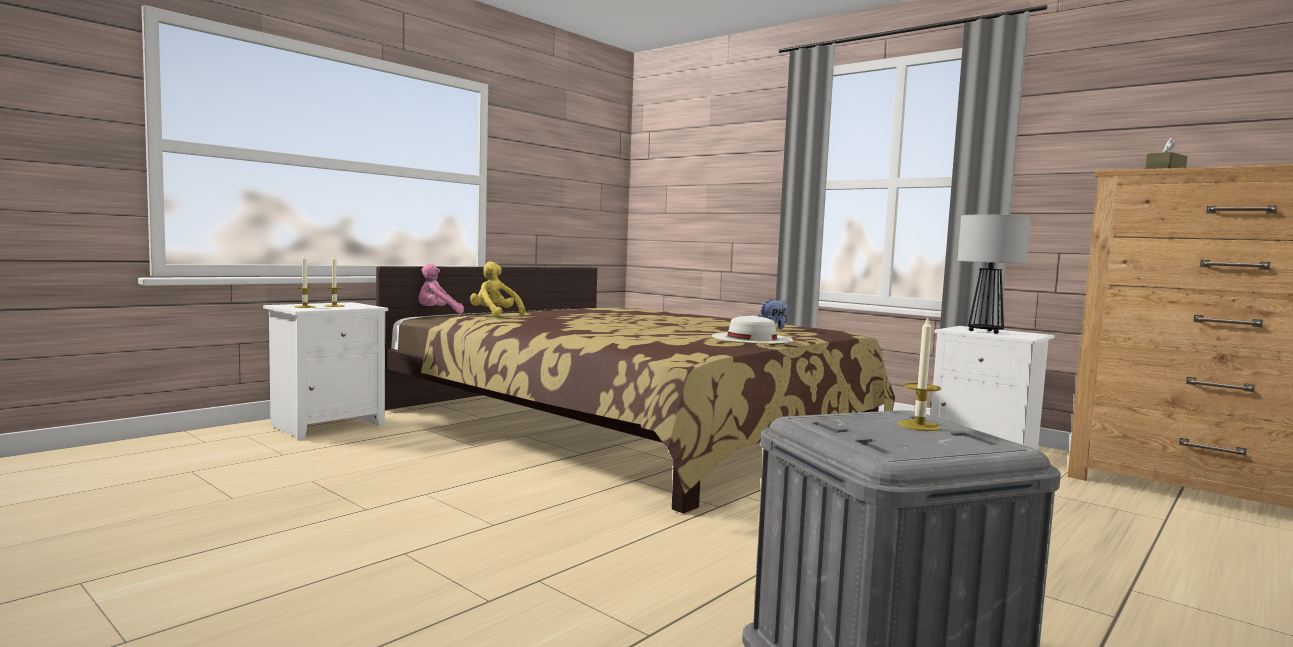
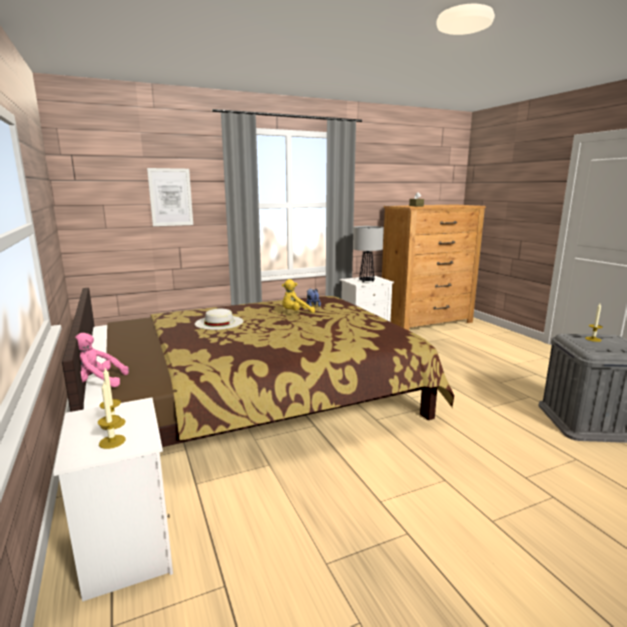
camera: 65 degrees left, 10 degrees up
pink plush toy [418,263,464,314] -> pink plush toy turned 75 degrees clockwise [75,333,129,387]
yellow plush toy [470,261,525,317] -> yellow plush toy moved to [282,279,315,313]
white hat [712,316,793,343] -> white hat moved to [195,309,243,330]
none -> picture [147,168,193,226]

